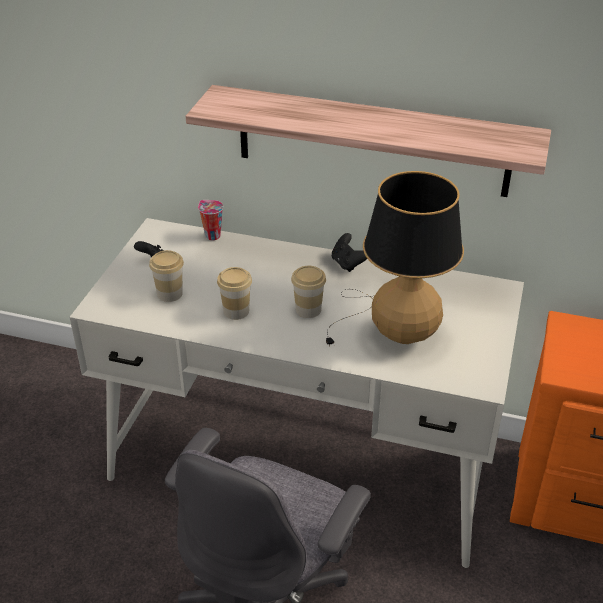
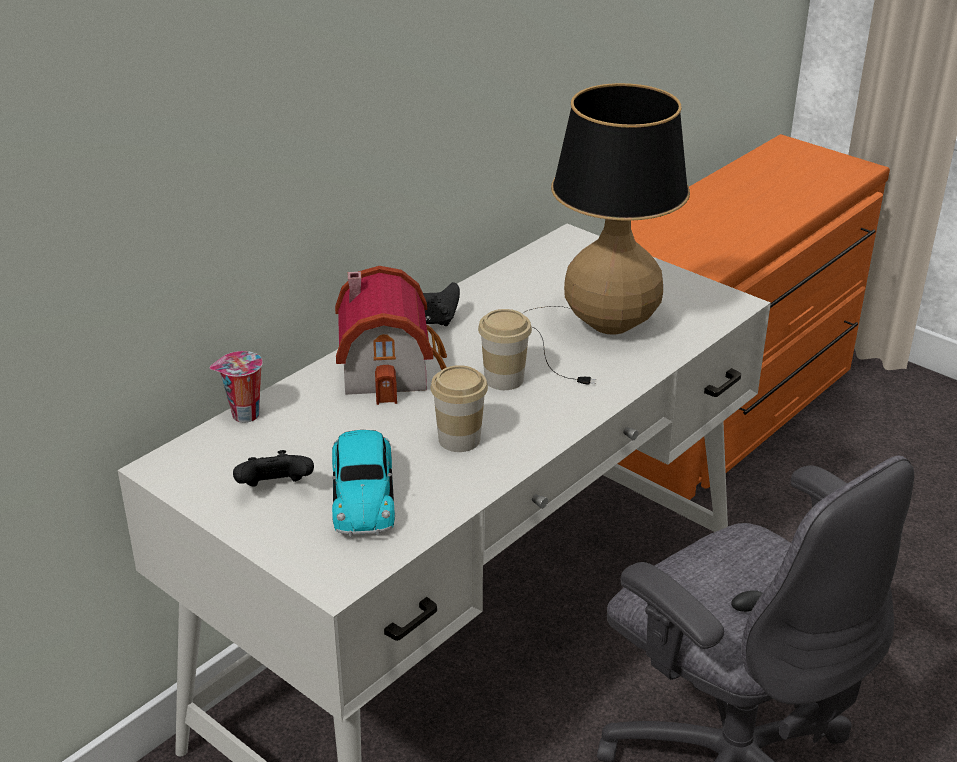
camera: 65 degrees left, 5 degrees down
cup [149,250,184,302] -> toy car [332,430,395,537]
shelf [186,85,551,197] -> none
none -> toy house [335,266,447,405]

